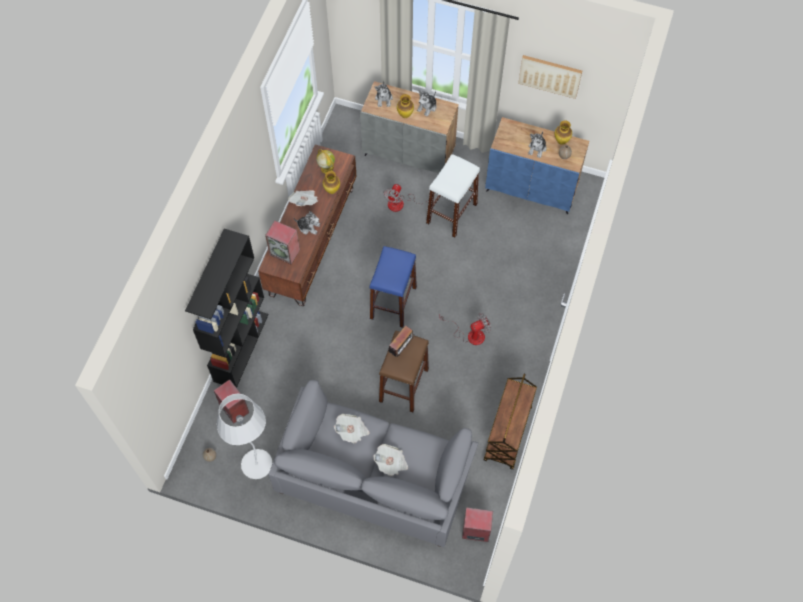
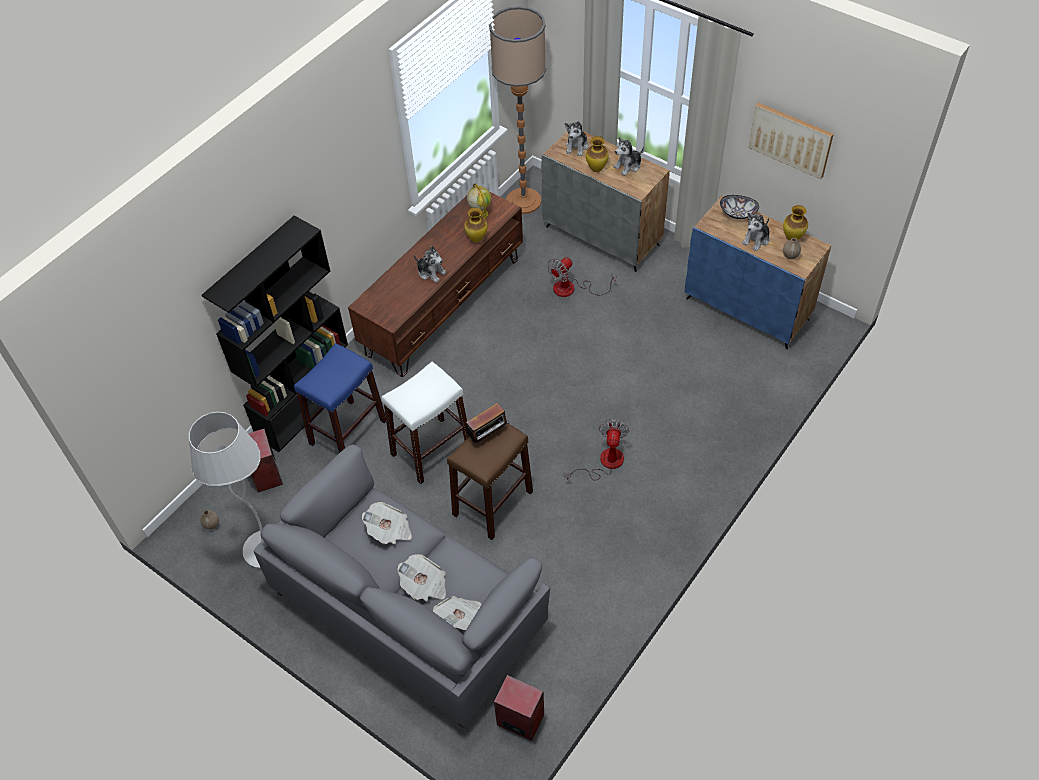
camera: 20 degrees right, 10 degrees down
speaker [265,220,300,264] -> none
newspaper [288,190,318,206] -> newspaper moved to [433,596,481,630]
blue stool [369,246,417,328] -> blue stool moved to [294,343,386,453]
white stool [426,154,480,237] -> white stool moved to [381,361,469,484]
fan [439,313,491,345] -> fan turned 75 degrees counterclockwise [564,419,629,480]
brown cart [484,374,537,470] -> none
none -> floor lamp [489,6,546,214]
none -> bowl [720,195,759,219]

